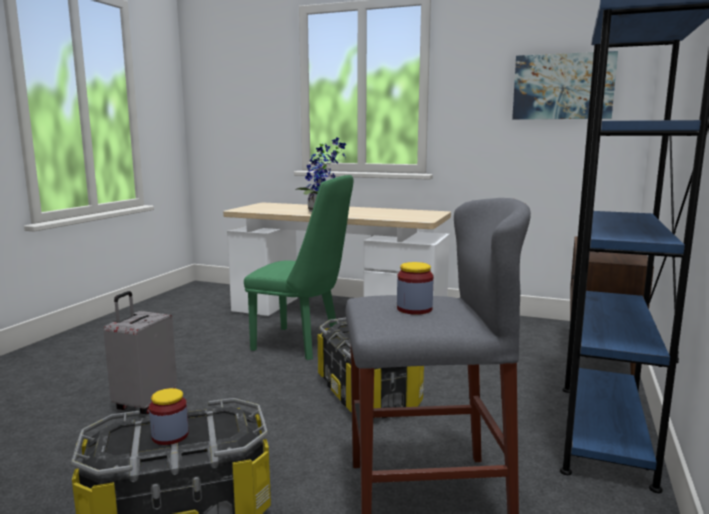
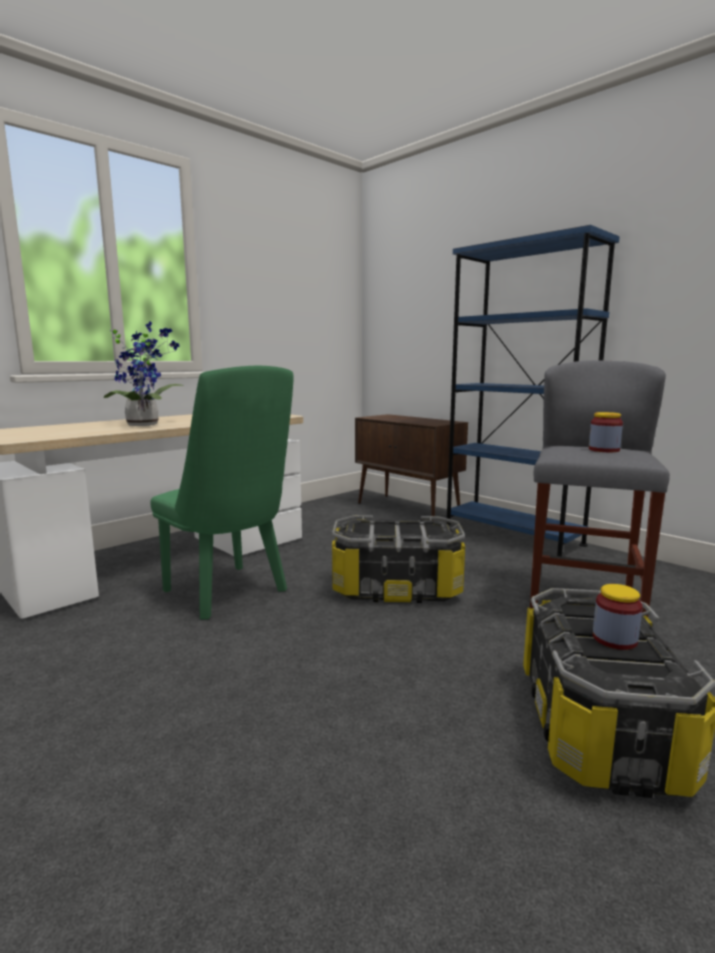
camera: 65 degrees left, 0 degrees up
grey suitcase [103,291,177,414] -> none
green chair [244,175,353,360] -> green chair turned 90 degrees clockwise [150,366,294,620]
picture [512,51,618,120] -> none

